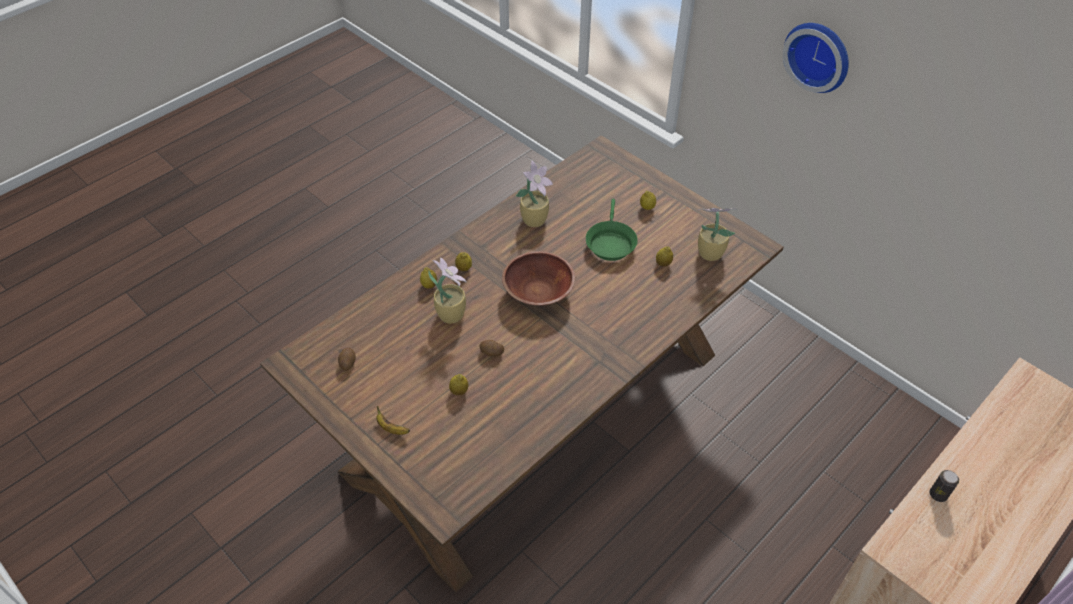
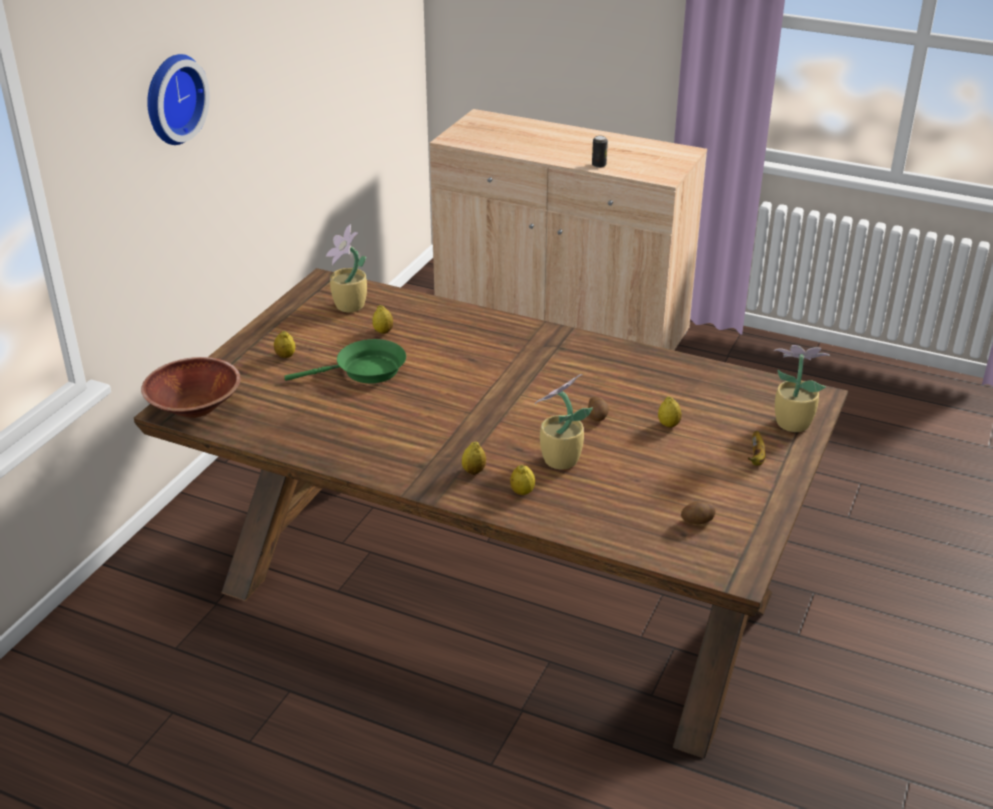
camera: 110 degrees left, 15 degrees down
brown bowl [502,251,575,306] -> brown bowl moved to [141,357,241,418]
potted plant [516,160,553,227] -> potted plant moved to [774,345,830,432]

